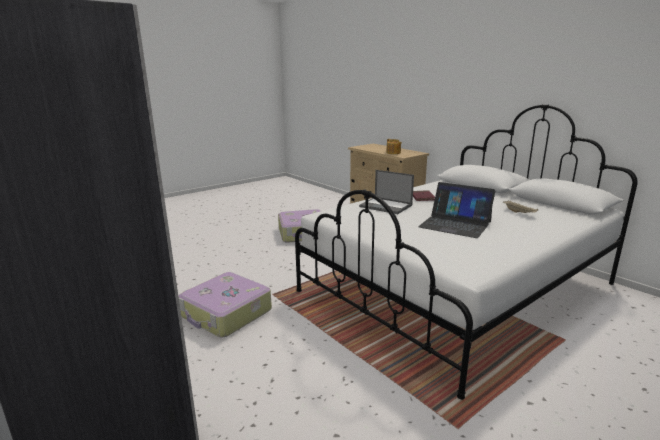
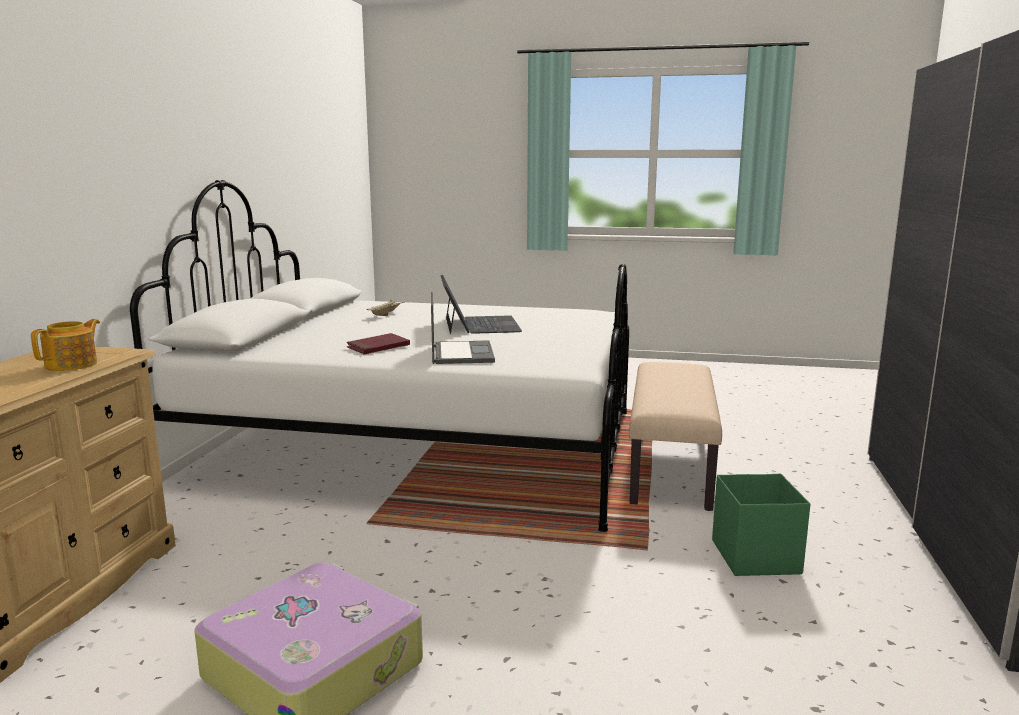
camera: 130 degrees left, 5 degrees down
suitcase [179,272,272,337] -> green storage box [712,474,811,576]
none -> beige bench [629,362,722,511]

